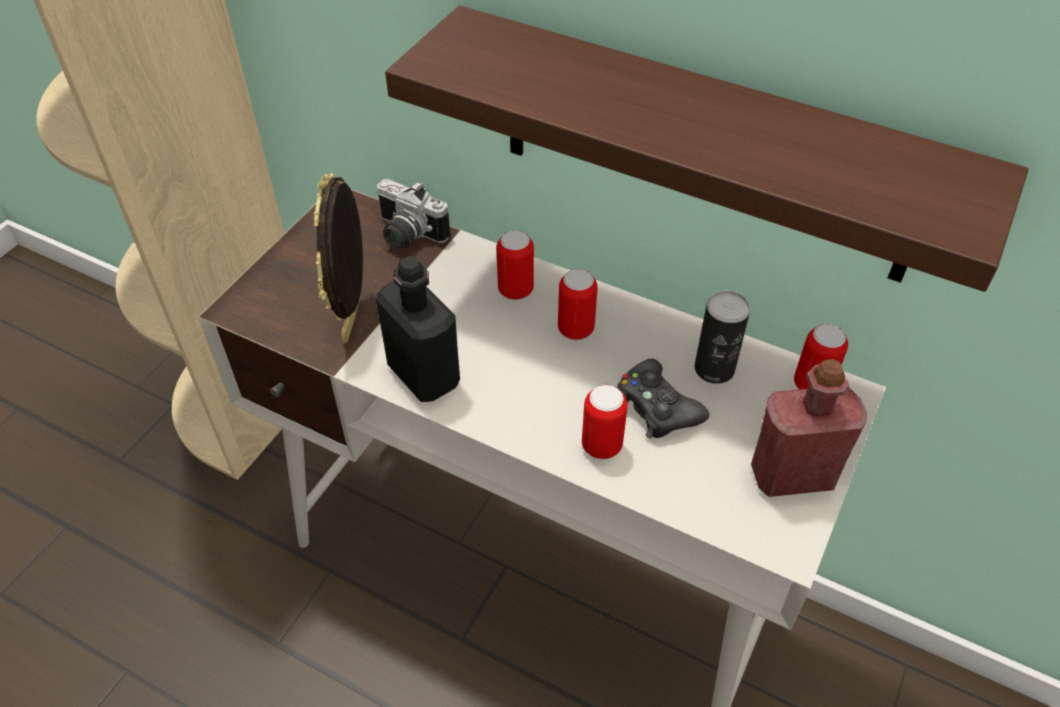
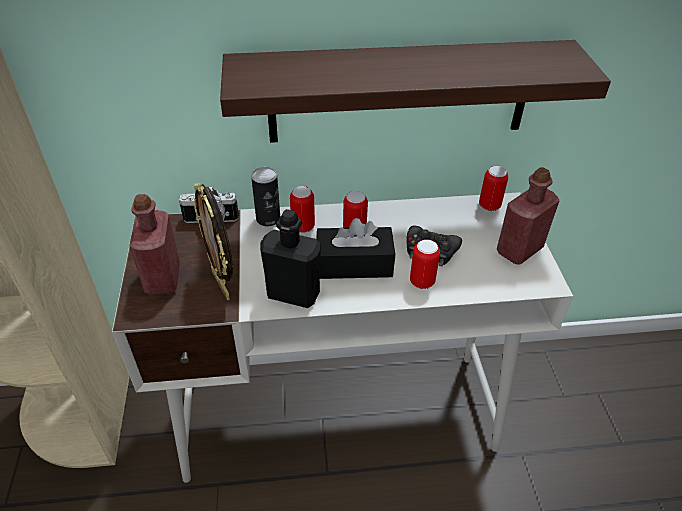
camera: 35 degrees left, 5 degrees down
can [694,291,750,384] -> can moved to [251,167,280,226]
none -> red bottle [129,194,180,295]
none -> black tissue box [316,218,395,279]

